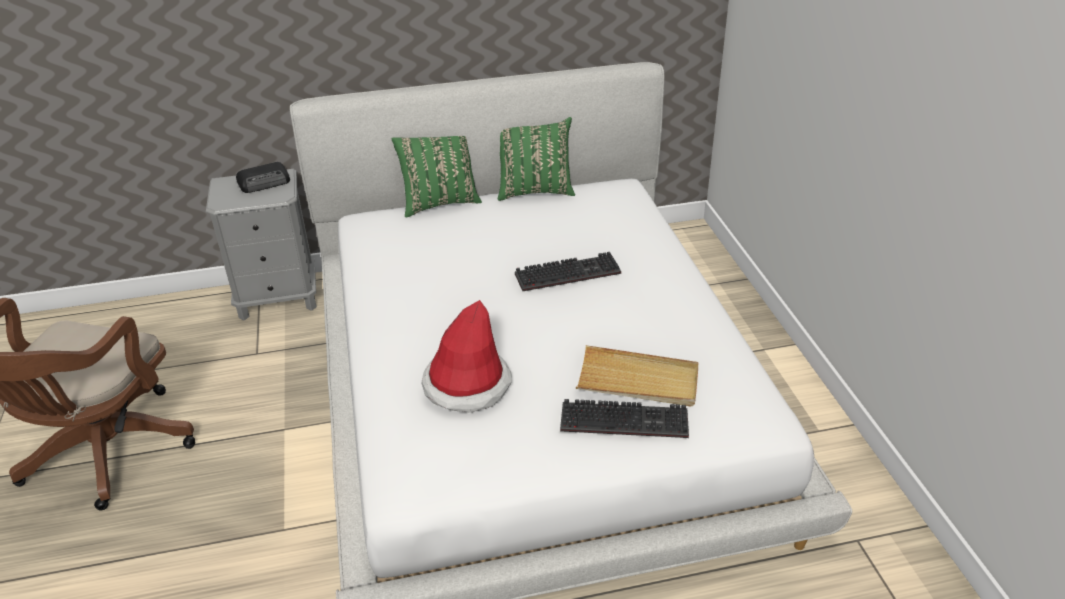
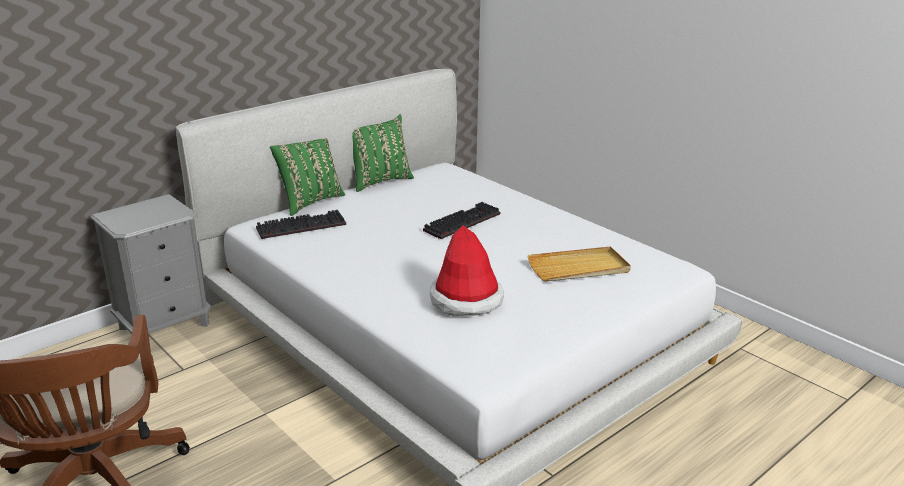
camera: 30 degrees left, 10 degrees down
radio [236,162,290,193] -> none
keyboard [560,399,689,438] -> keyboard moved to [256,210,346,239]

